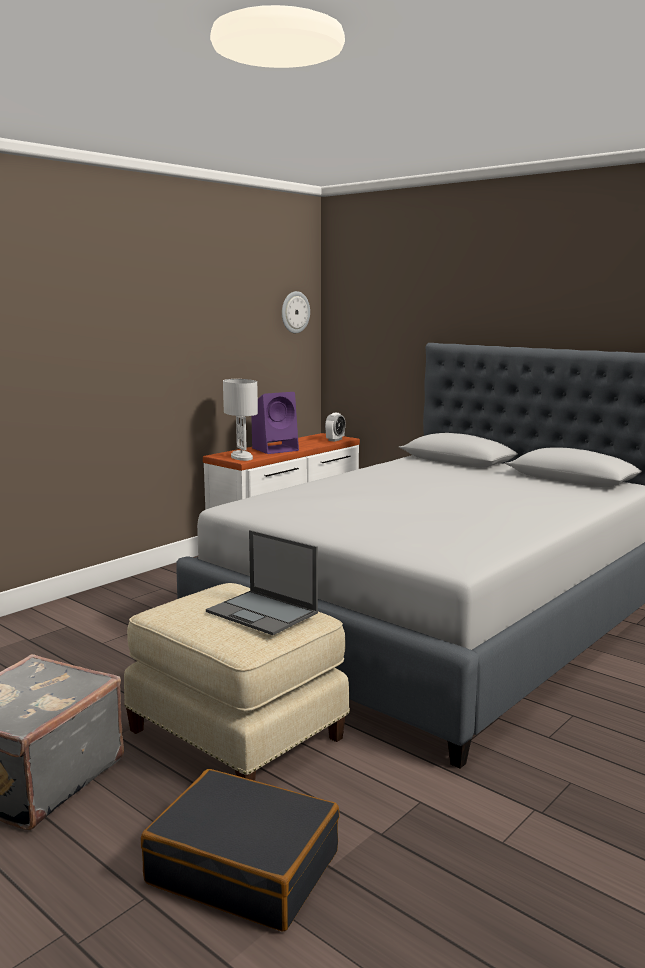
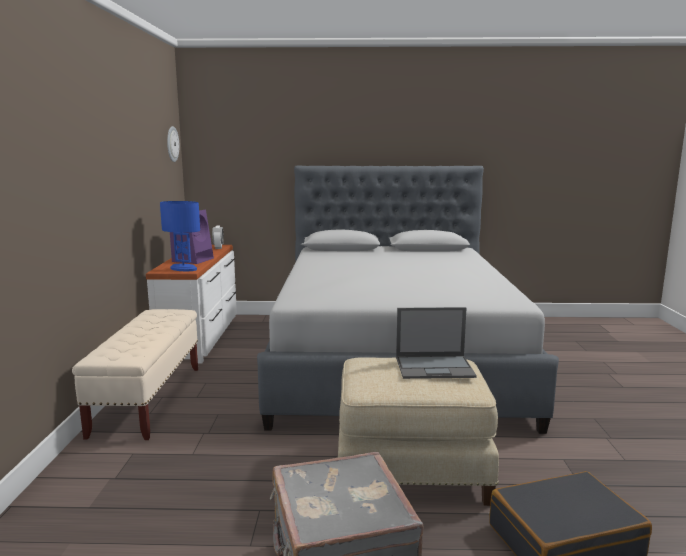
camera: 40 degrees left, 0 degrees up
white table lamp [223,379,258,461] -> blue table lamp [160,201,200,271]
none -> beige bench [72,309,198,440]

